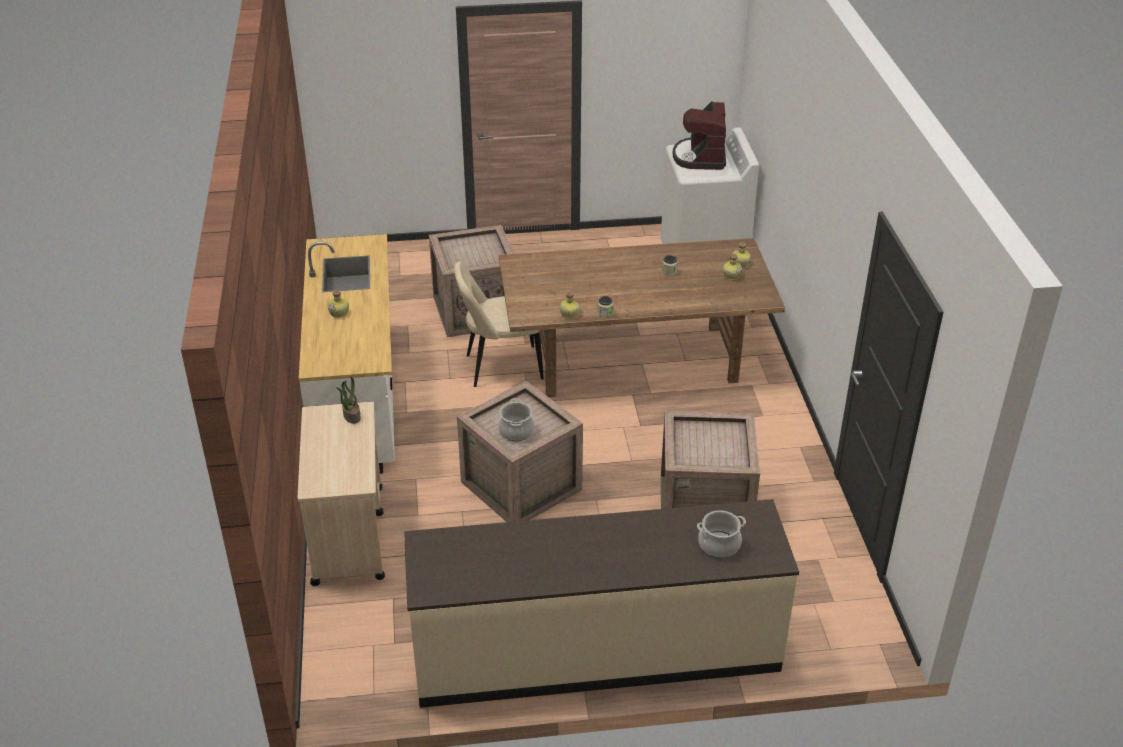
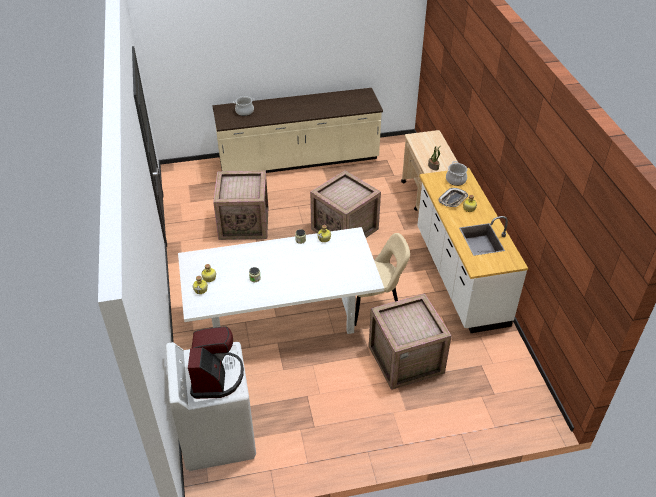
camera: 175 degrees right, 5 degrees up
cooking pot [498,398,535,441] -> cooking pot moved to [446,161,467,186]
brown dining table [499,238,785,397] -> white dining table [178,227,384,334]
none -> tray [438,188,468,207]

